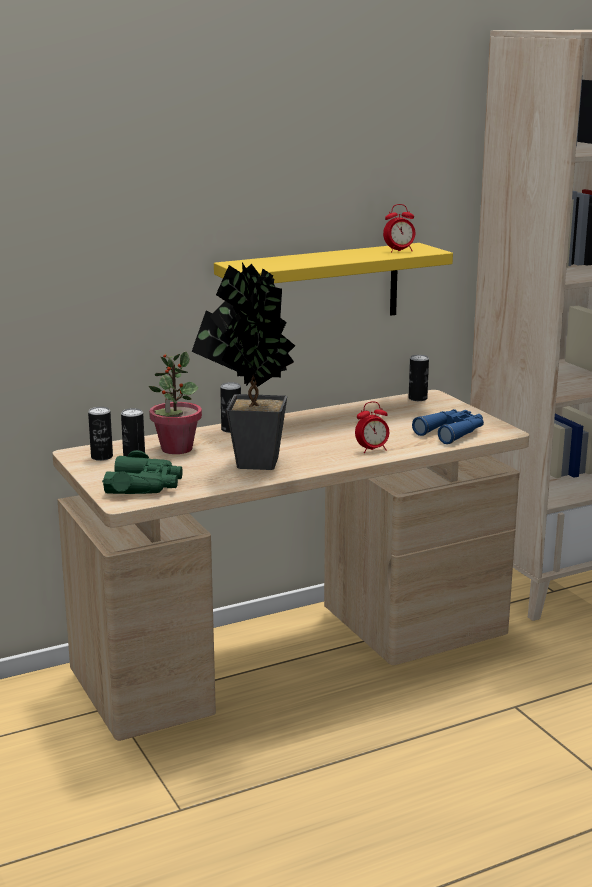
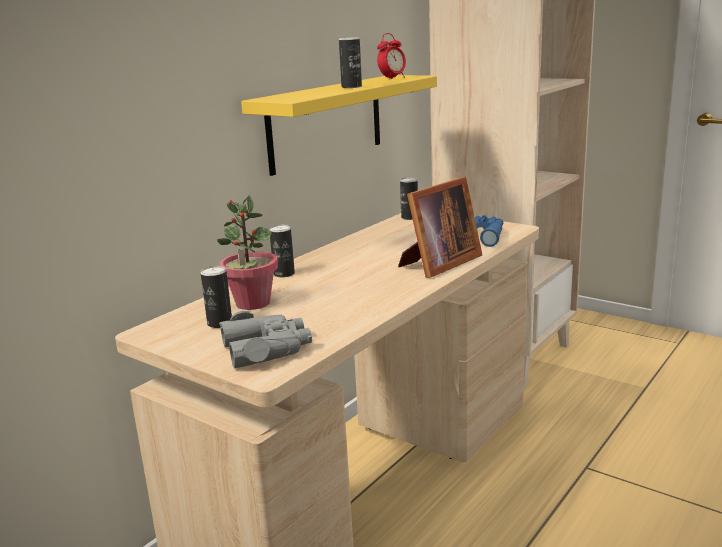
camera: 25 degrees left, 0 degrees up
can [88,407,113,461] -> can moved to [339,37,362,88]
green binoculars [102,450,183,494] -> grey binoculars [219,311,312,369]
potted plant [192,262,295,470] -> none
alarm clock [355,402,389,453] -> picture frame [398,177,482,278]

